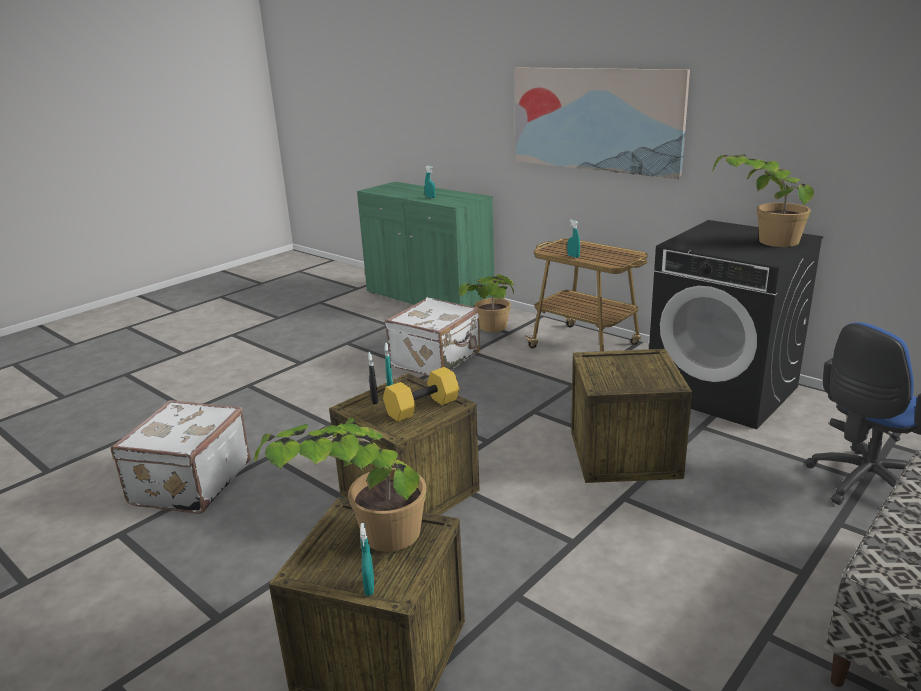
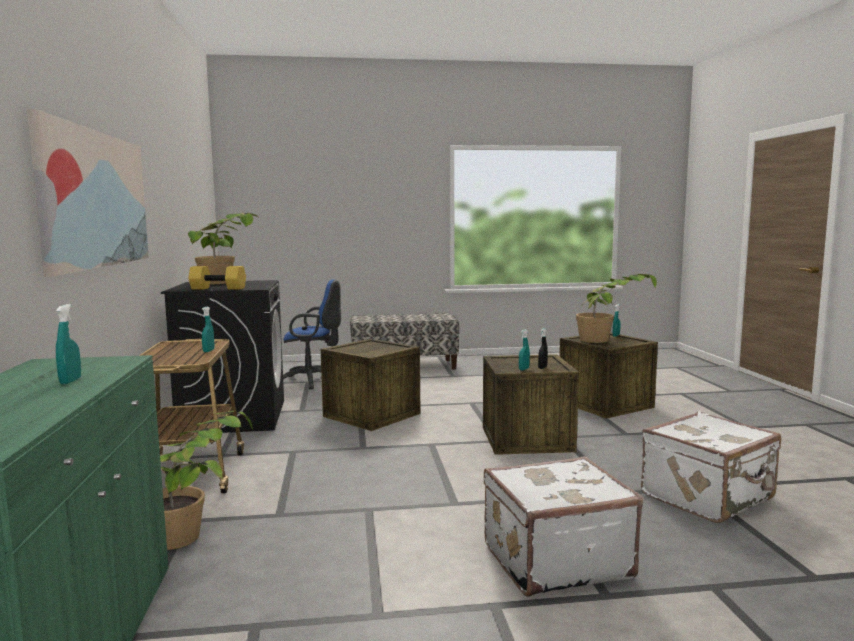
camera: 140 degrees left, 15 degrees down
yellow dumbbell [383,367,460,422] -> yellow dumbbell moved to [188,266,246,290]
white suitcase [385,297,480,376] -> white suitcase moved to [484,456,643,597]

